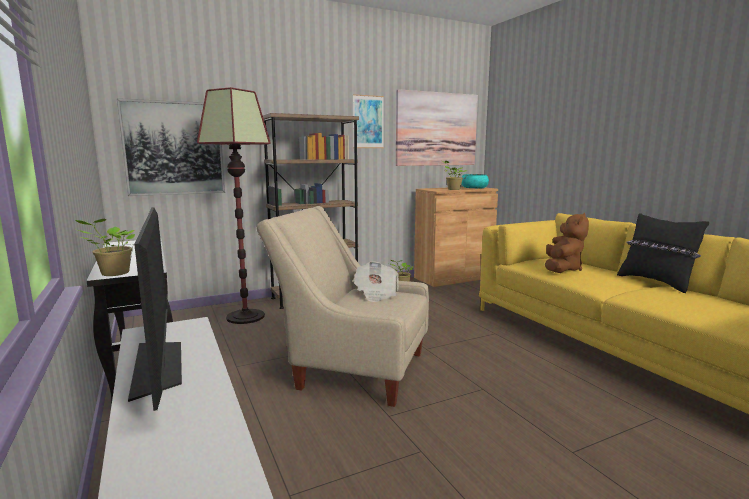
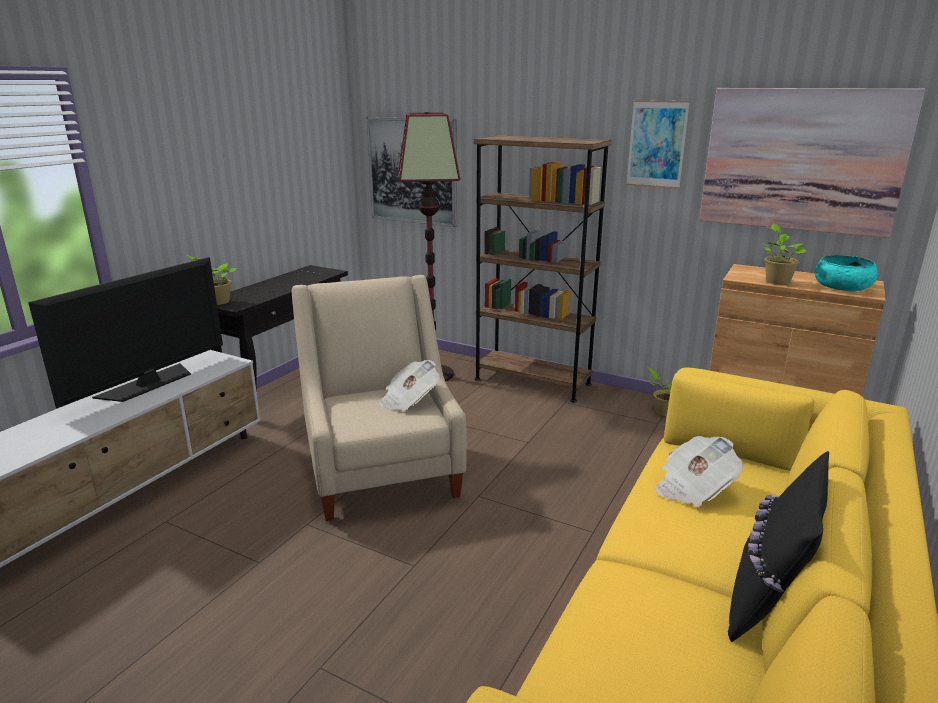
camera: 55 degrees right, 10 degrees up
brown plush toy [545,213,589,273] -> newspaper [655,436,743,507]

